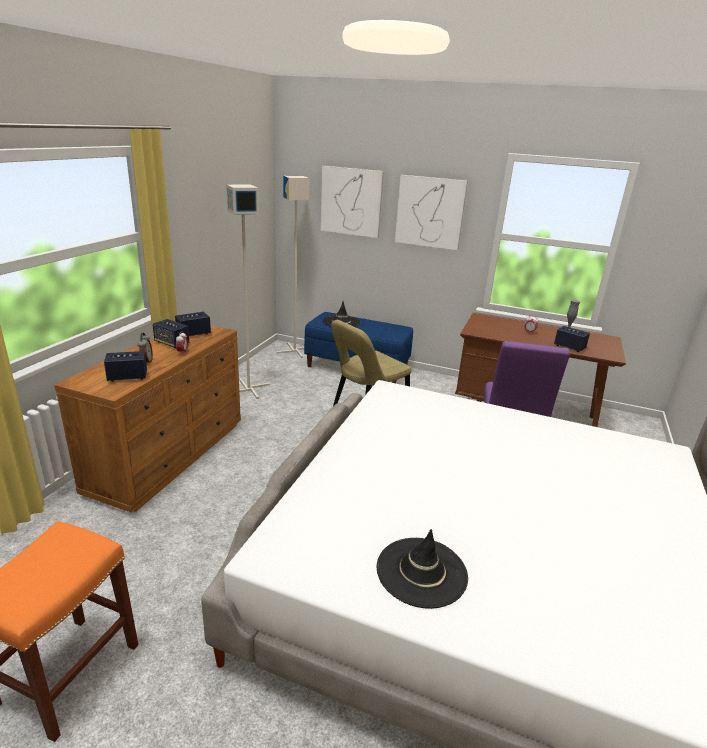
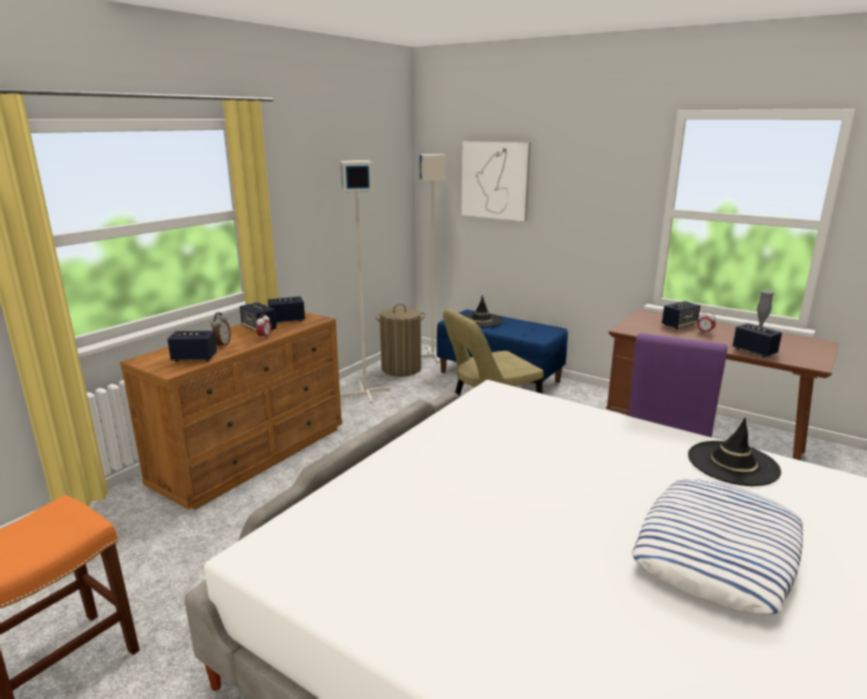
camera: 15 degrees right, 5 degrees down
black hat [376,529,468,609] -> black hat moved to [688,418,781,486]
picture [395,175,468,250] -> none
none -> laundry basket [375,304,425,376]
none -> pillow [632,479,803,615]
none -> speaker [662,301,700,329]

